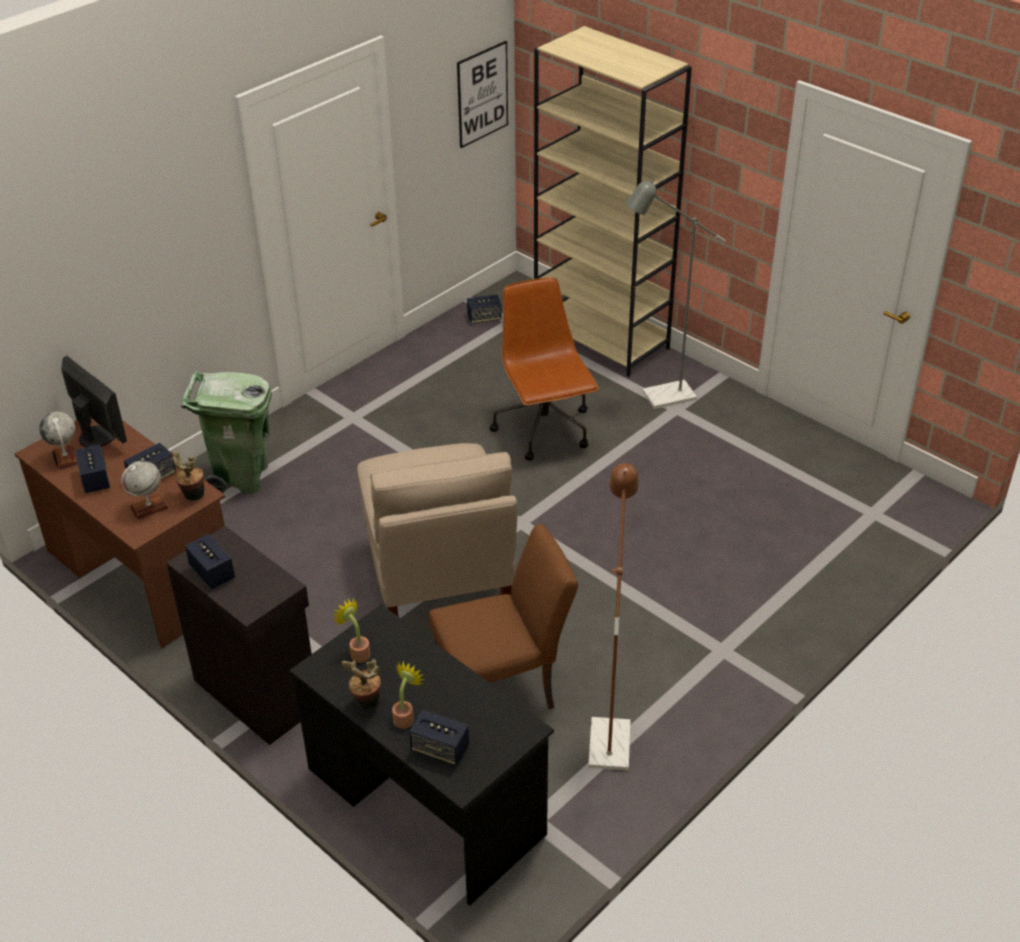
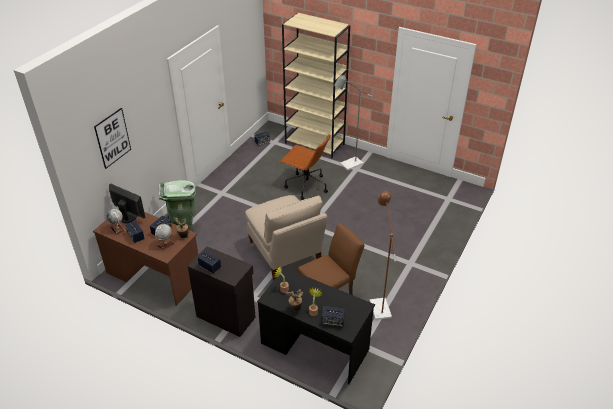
camera: 15 degrees left, 0 degrees up
picture [457,41,508,148] -> picture moved to [94,108,131,169]
brown office chair [489,278,598,461] -> brown office chair turned 150 degrees clockwise [280,134,331,200]

